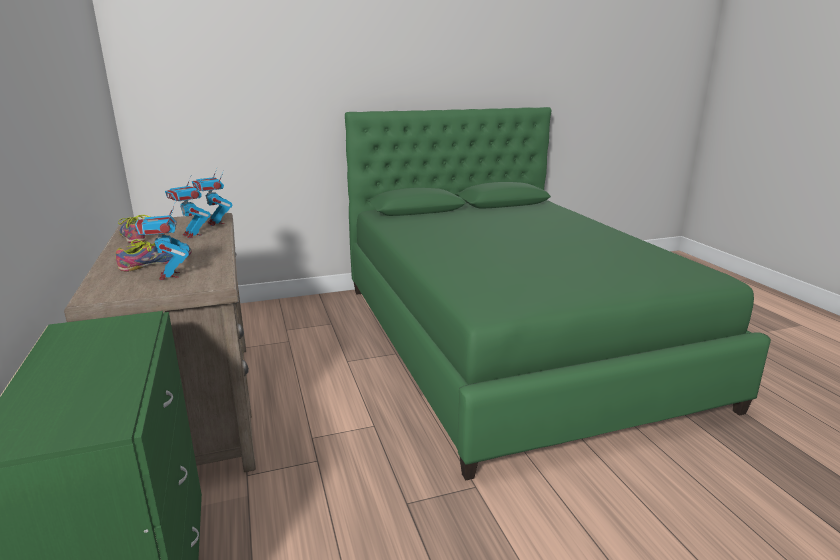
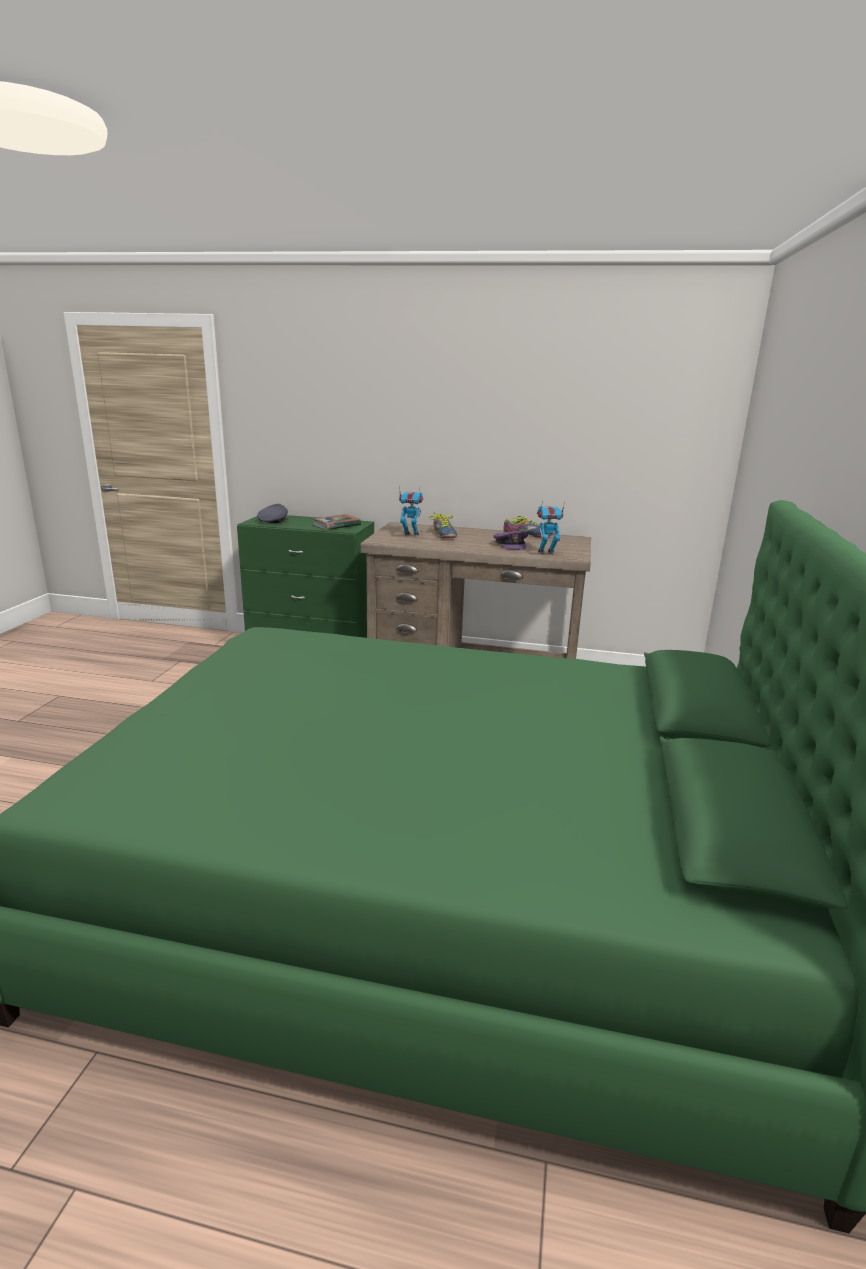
camera: 120 degrees right, 0 degrees up
toy robot [165,176,211,238] -> purple cap [493,531,528,549]
none -> grey cap [257,504,288,523]
none -> book [313,514,361,530]

